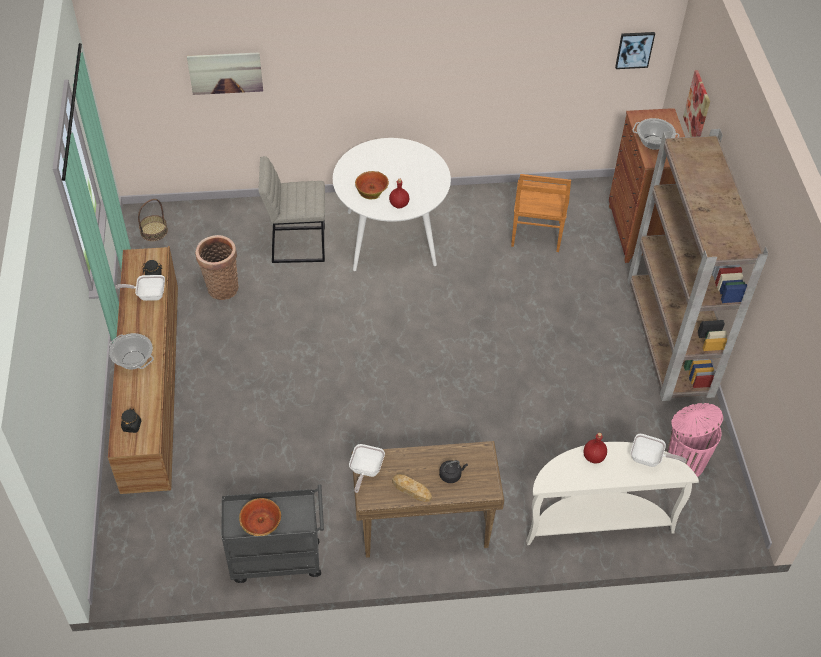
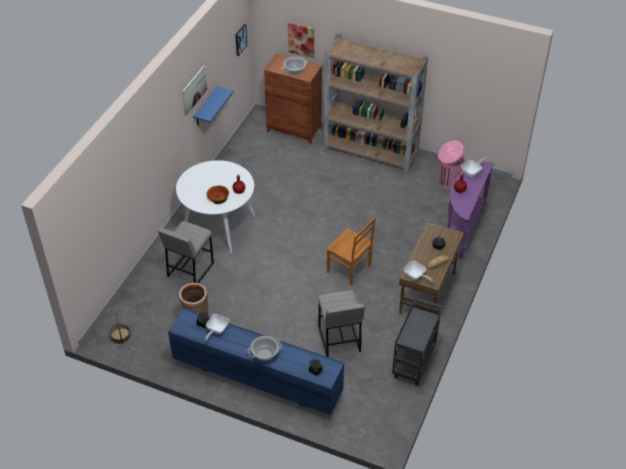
camera: 60 degrees left, 5 degrees down
brown cabinet [108,246,178,494] -> blue cabinet [168,308,344,415]
picture [187,52,263,95] -> picture moved to [182,66,207,115]
bowl [239,498,281,536] -> none
brown chair [511,174,571,252] -> brown chair moved to [326,217,376,286]
white console table [526,442,699,545] -> purple console table [447,162,494,259]
none -> blue shelf [193,86,234,126]
none -> grey chair [318,290,365,357]

